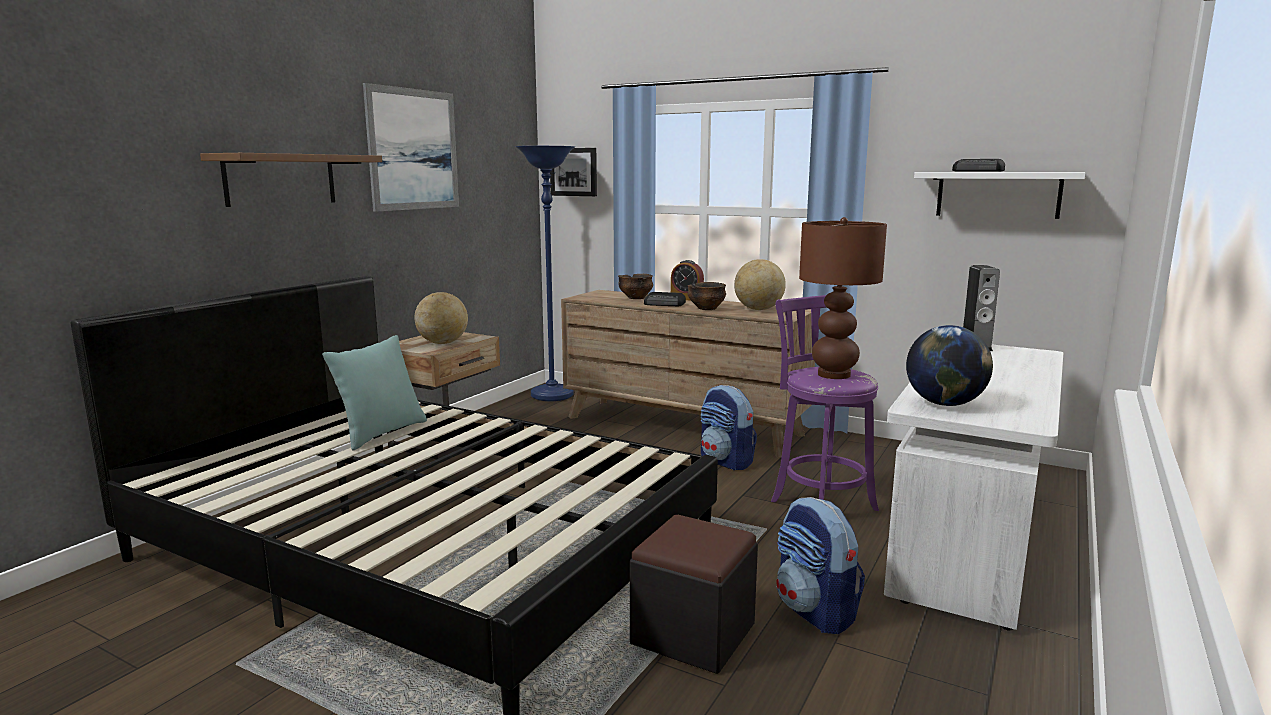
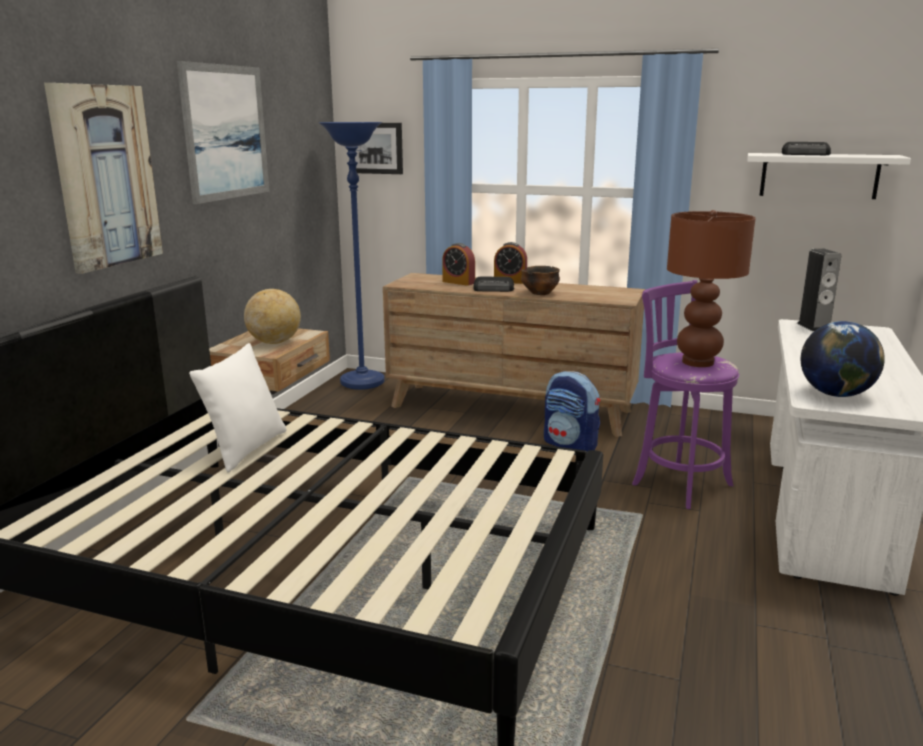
camera: 10 degrees left, 5 degrees up
brown shelf [200,153,382,207] -> picture [44,83,163,274]
turquoise pillow [322,335,427,451] -> white pillow [189,343,286,473]
bowl [618,274,653,299] -> alarm clock [442,243,475,286]
black ottoman [630,515,758,674] -> none
globe [734,259,786,310] -> none
backpack [777,497,865,634] -> none

